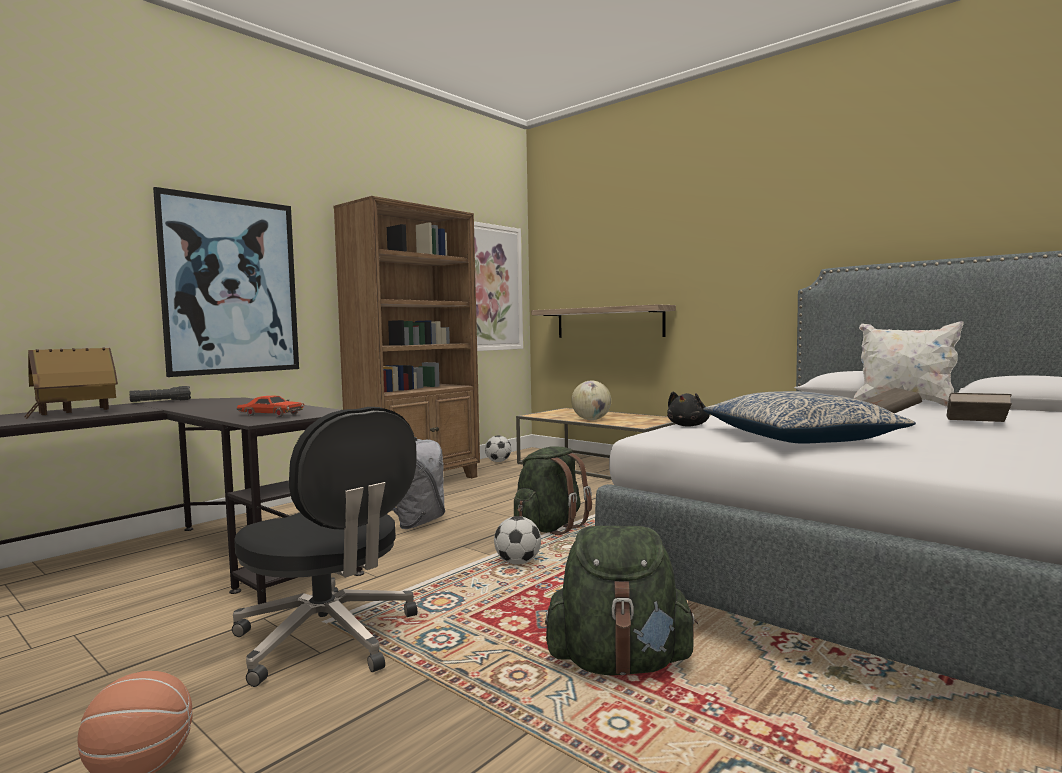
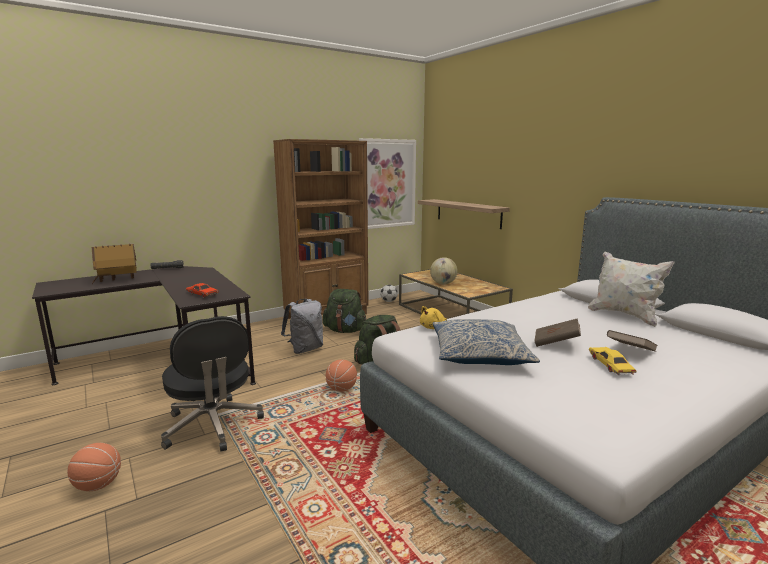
camera: 15 degrees right, 10 degrees up
picture [153,187,299,377] -> none
football [494,516,541,565] -> basketball [326,359,357,392]
green backpack [545,526,698,675] -> green backpack moved to [323,289,366,333]
black plush toy [667,392,710,427] -> yellow plush toy [420,306,447,329]
none -> yellow toy car [589,347,636,375]

